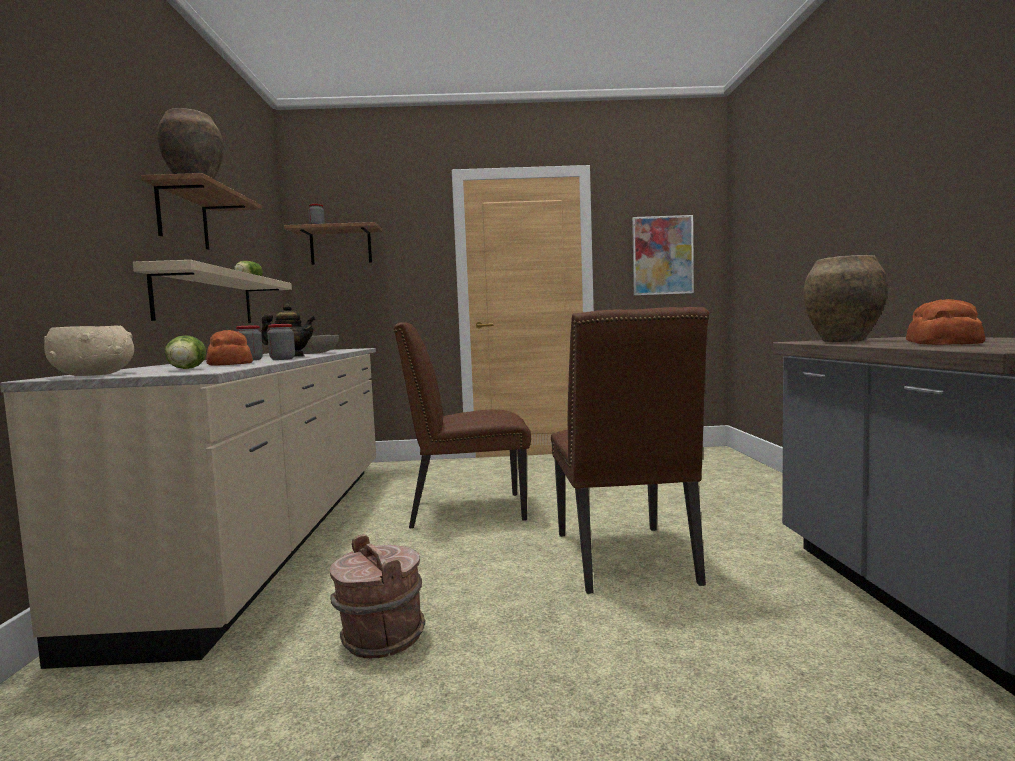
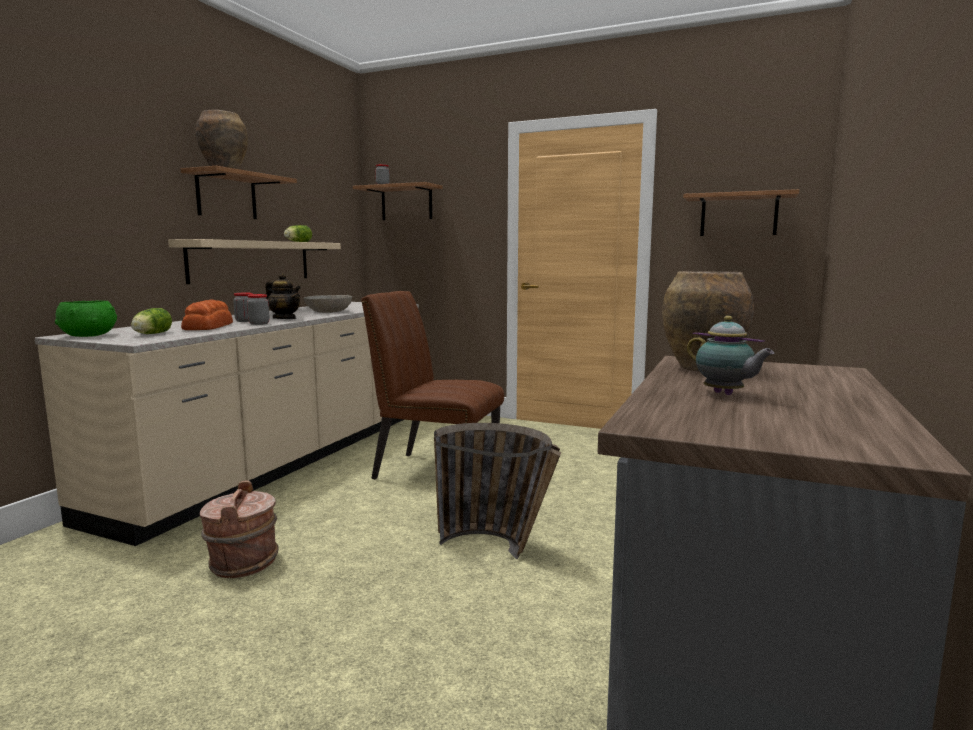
camera: 25 degrees right, 5 degrees up
beige bowl [44,325,134,376] -> green bowl [55,301,117,337]
brown chair [551,307,709,594] -> basket [434,423,561,559]
picture [632,215,694,296] -> shelf [683,189,799,236]
bread [906,299,986,345] -> teapot [687,316,775,395]

